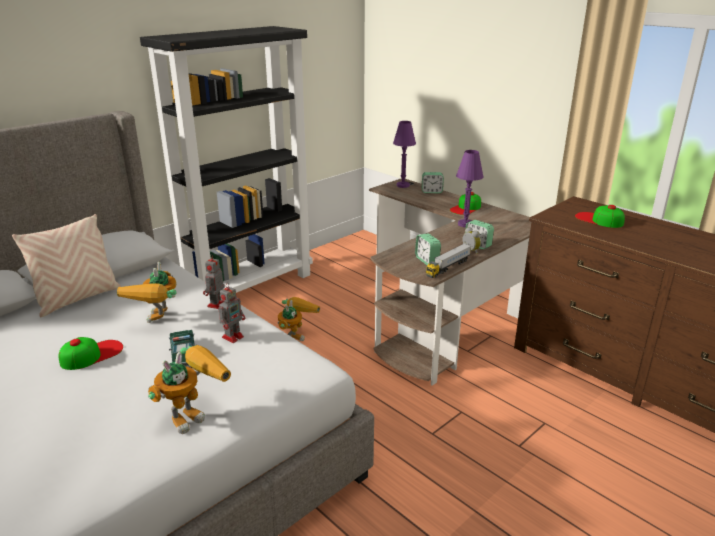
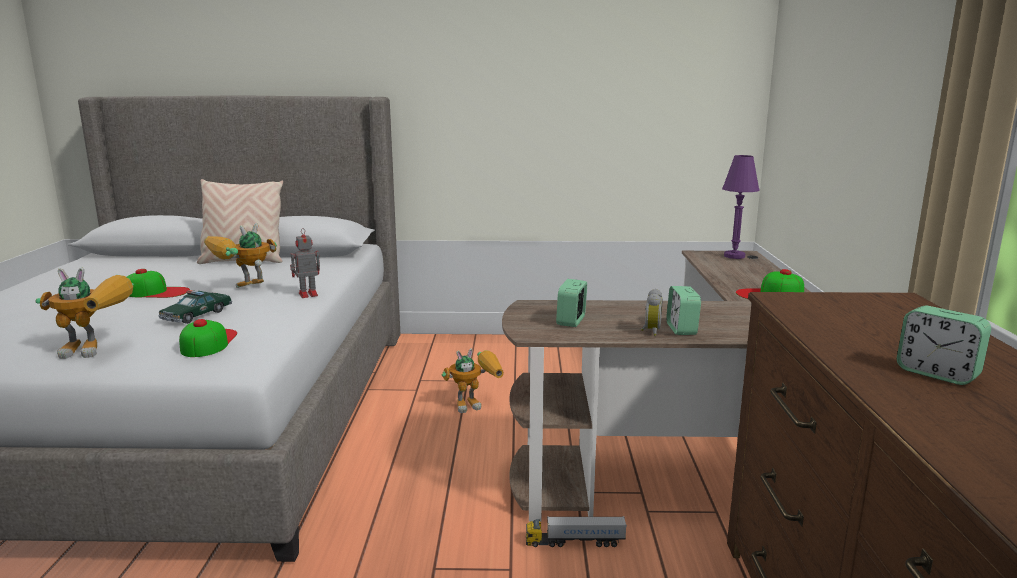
camera: 45 degrees right, 10 degrees down
black bookcase [140,26,313,293] -> none
toy robot [218,283,245,343] -> none
alarm clock [422,172,444,193] -> alarm clock moved to [897,306,991,385]
toy truck [426,243,471,278] -> toy truck moved to [526,516,627,547]
purple table lamp [456,150,484,227] -> none
cap [575,205,625,228] -> cap moved to [179,319,237,357]

